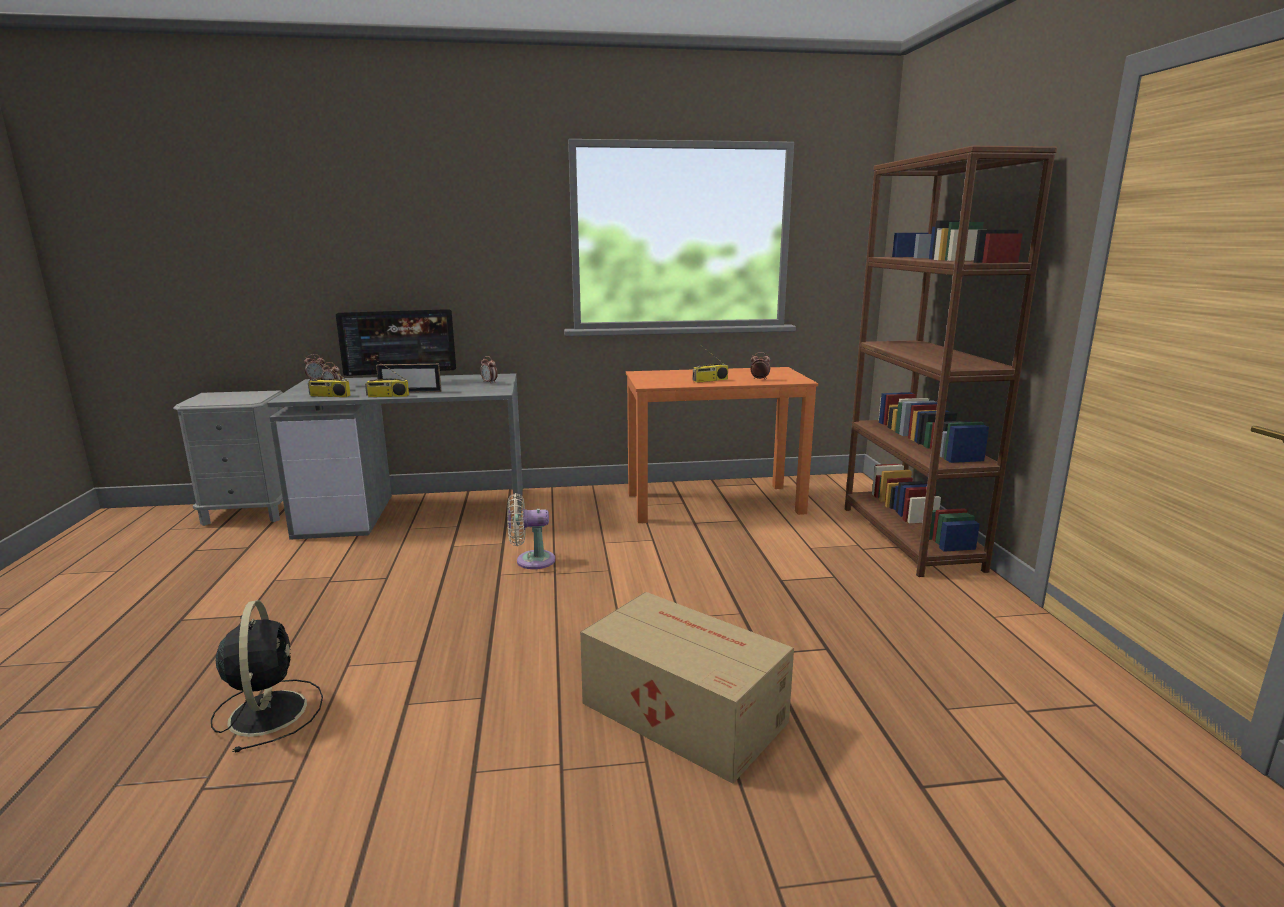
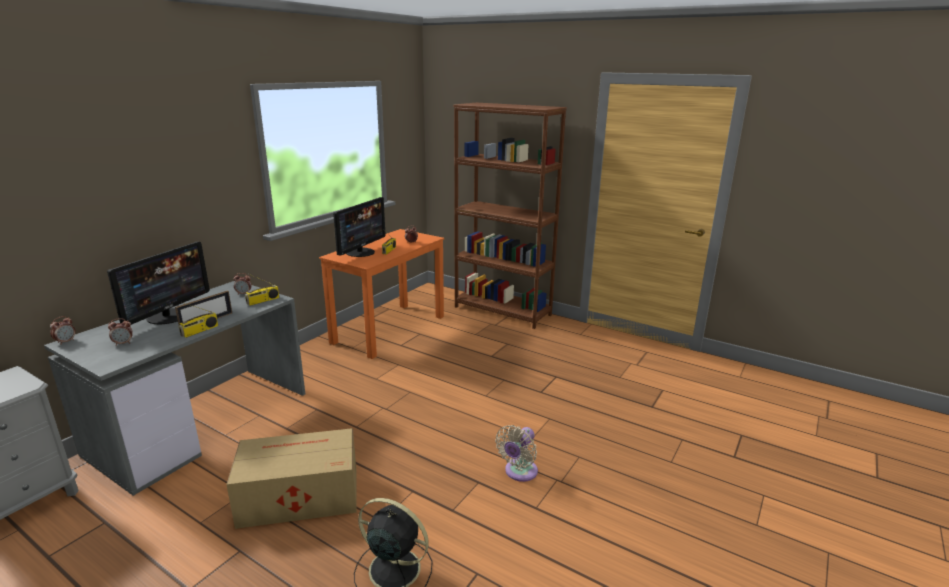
camera: 50 degrees left, 5 degrees up
radio [308,357,351,397] -> radio moved to [245,274,279,306]
beige fan [507,493,555,569] -> beige fan moved to [495,425,538,482]
cardboard box [580,592,794,784] -> cardboard box moved to [226,428,357,529]
none -> monitor [333,197,386,257]

